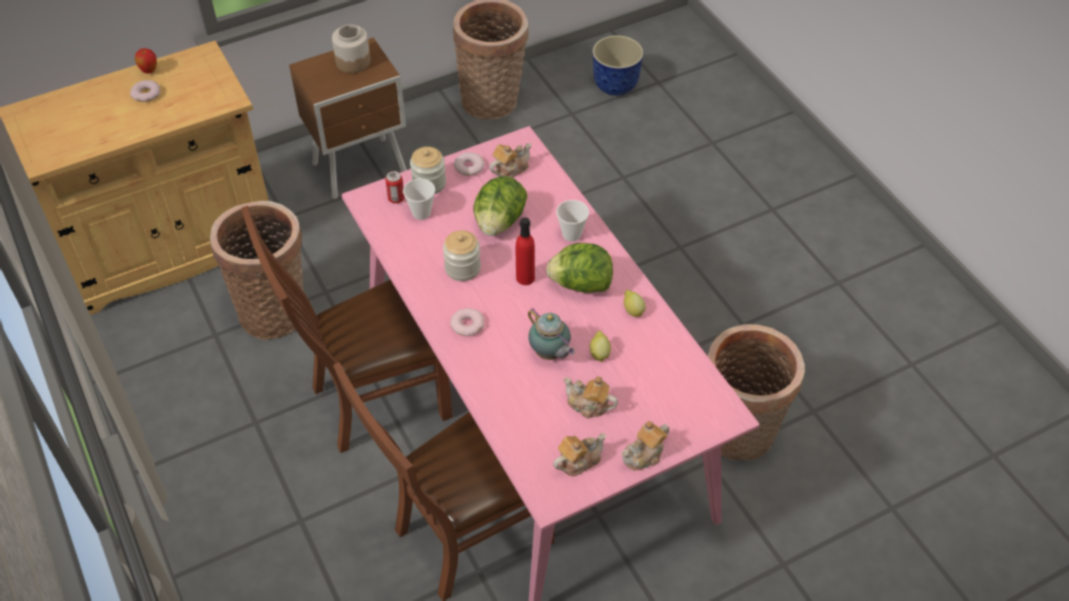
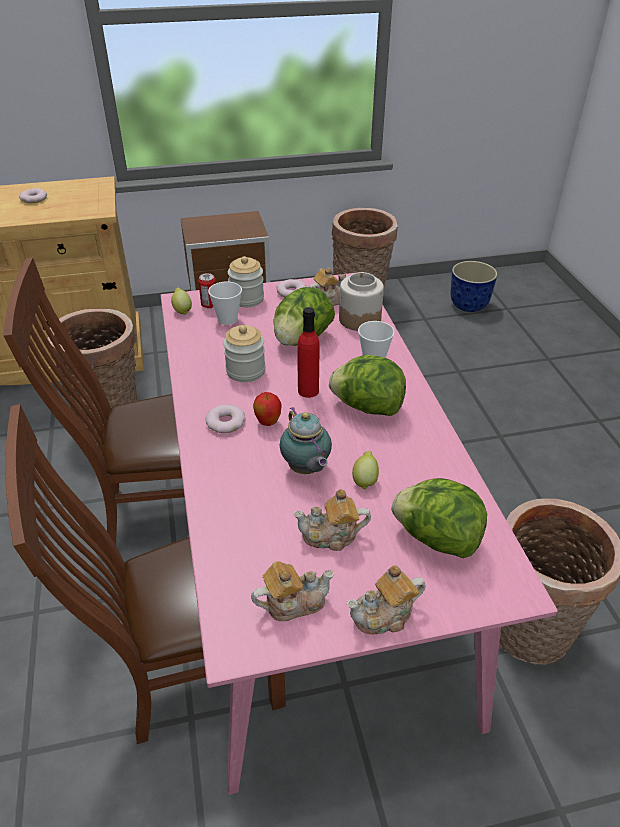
camera: 15 degrees right, 10 degrees down
apple [135,48,157,74] -> apple moved to [253,392,281,426]
jar [332,25,371,73] -> jar moved to [339,272,384,331]
teapot [564,376,618,418] -> teapot turned 45 degrees counterclockwise [293,489,371,551]
lemon [624,290,646,317] -> lemon moved to [171,287,192,314]
none -> lettuce [391,478,487,558]

